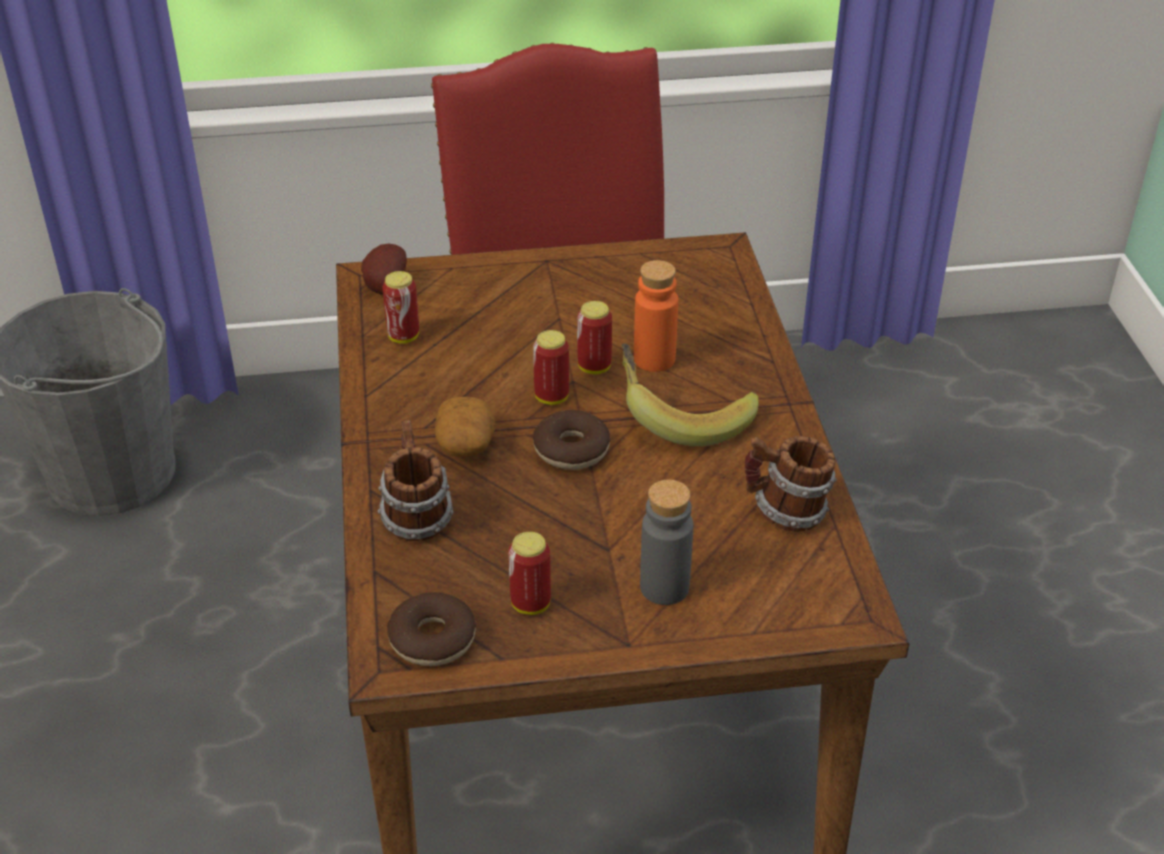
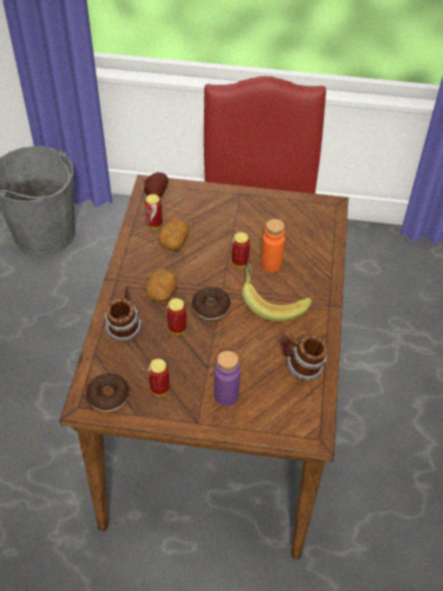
camera: 15 degrees right, 10 degrees up
can [533,330,569,405] -> can moved to [167,298,186,335]
grey bottle [640,480,693,605] -> purple bottle [214,351,240,406]
none -> potato [158,218,189,251]

